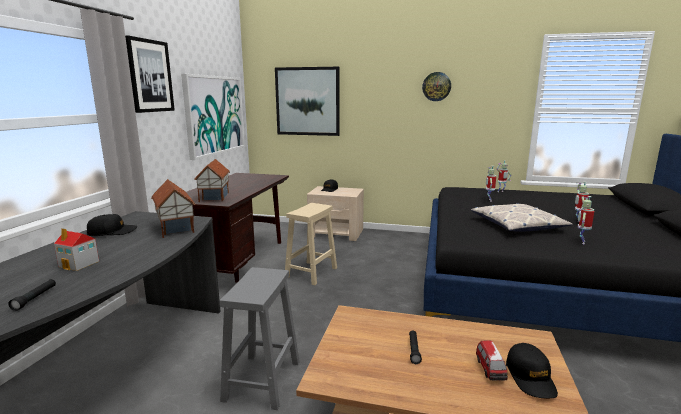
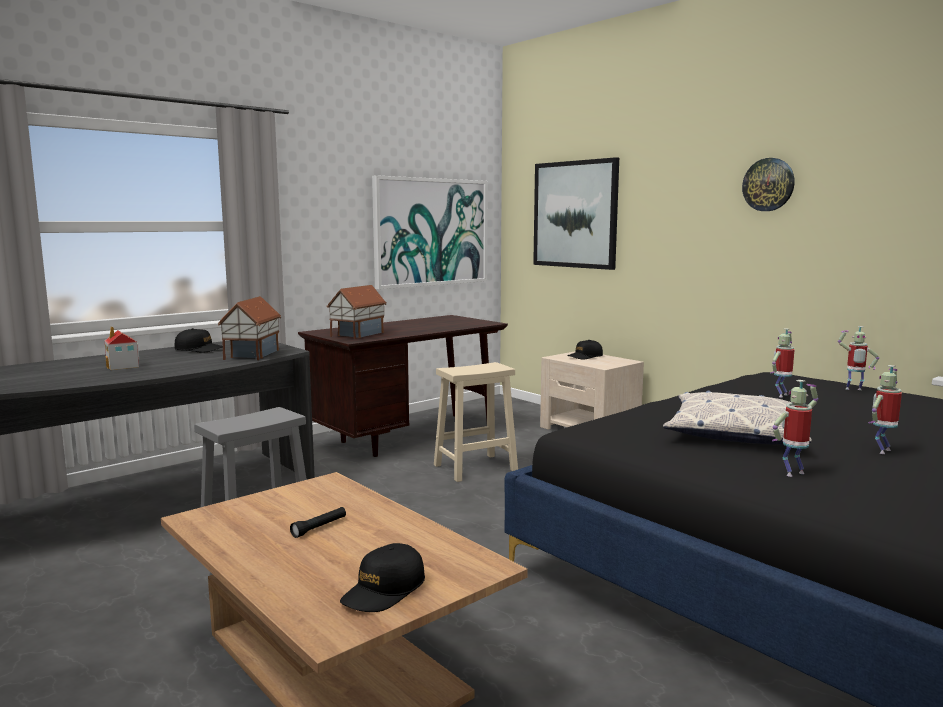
camera: 35 degrees right, 5 degrees down
black flashlight [8,279,56,311] -> none
picture [125,35,175,113] -> none
toy car [476,341,508,381] -> none

